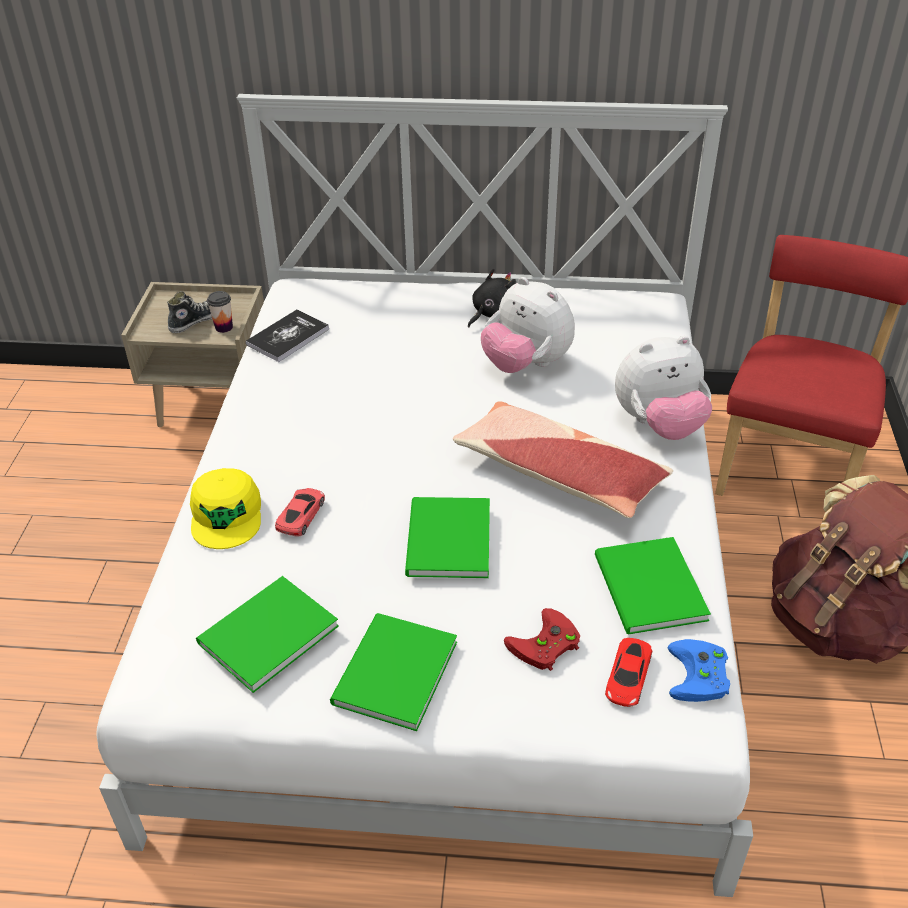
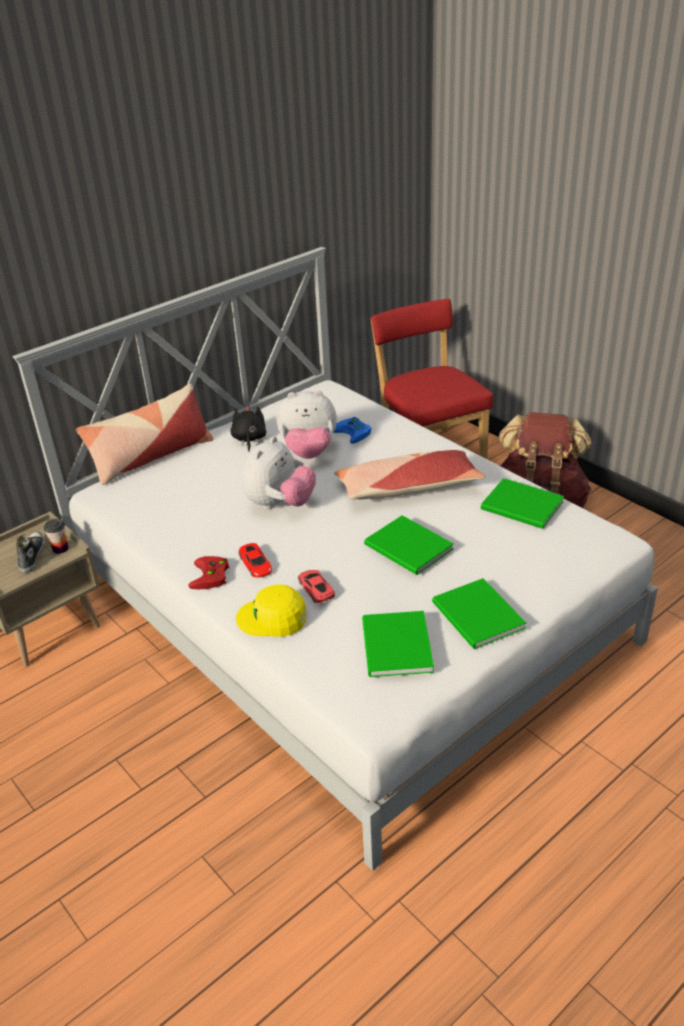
camera: 45 degrees left, 5 degrees down
yellow cap [190,468,261,549] -> yellow cap turned 150 degrees clockwise [236,584,306,637]
book [246,310,329,362] -> none
red game controller [504,608,580,671] -> red game controller moved to [188,556,229,589]
red toy car [605,638,652,707] -> red toy car moved to [239,543,272,577]
plush toy [615,336,712,440] -> plush toy moved to [242,436,316,509]
blue game controller [667,639,730,702] -> blue game controller moved to [334,417,372,444]
none -> pillow [76,383,214,485]

